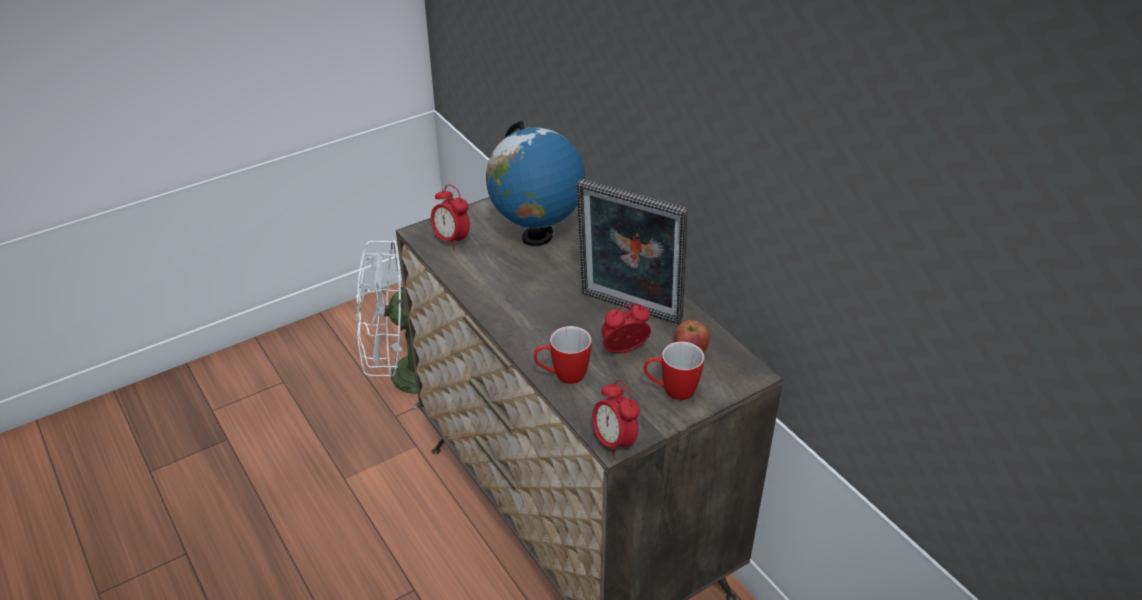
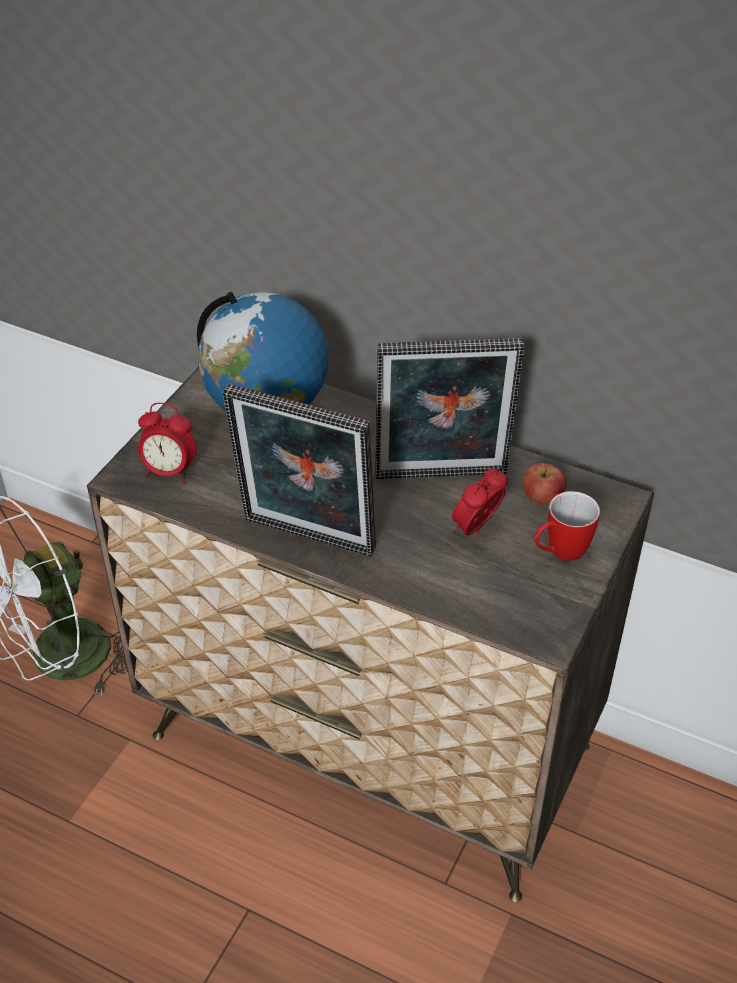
camera: 30 degrees left, 5 degrees up
mug [534,326,592,384] -> none
alarm clock [592,380,640,458] -> none
none -> picture frame [223,384,376,557]

